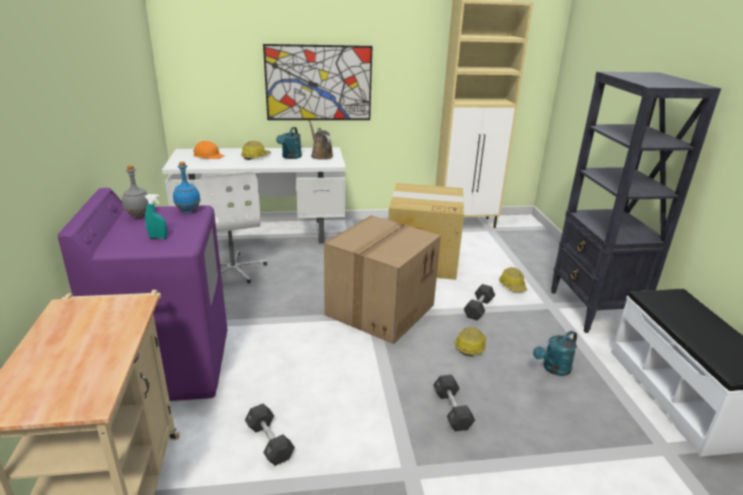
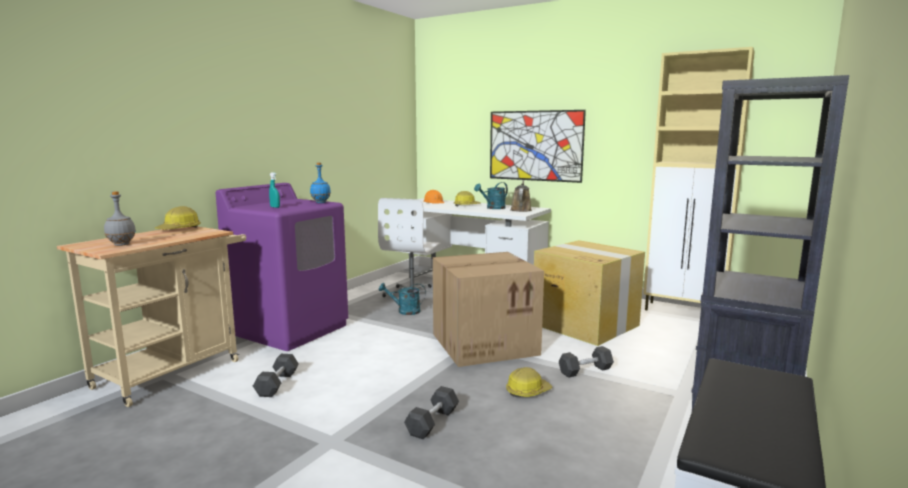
camera: 40 degrees right, 15 degrees down
grey bottle [122,165,148,218] -> grey bottle moved to [104,191,136,246]
hard hat [499,267,527,292] -> hard hat moved to [155,206,201,229]
turquoise watering can [533,331,577,376] -> turquoise watering can moved to [379,283,426,315]

